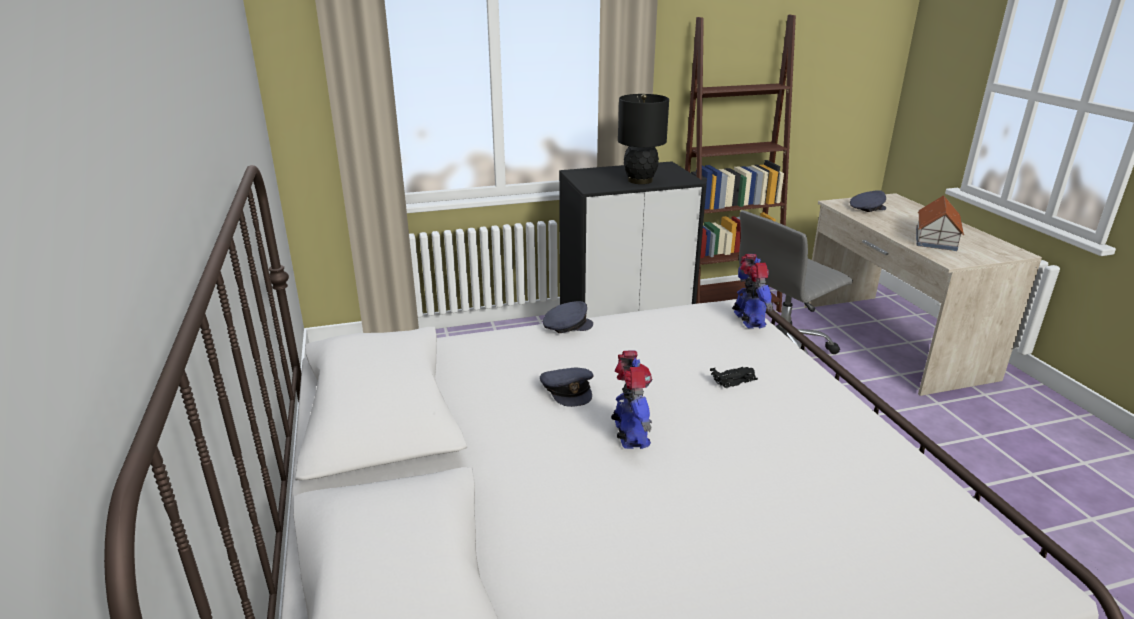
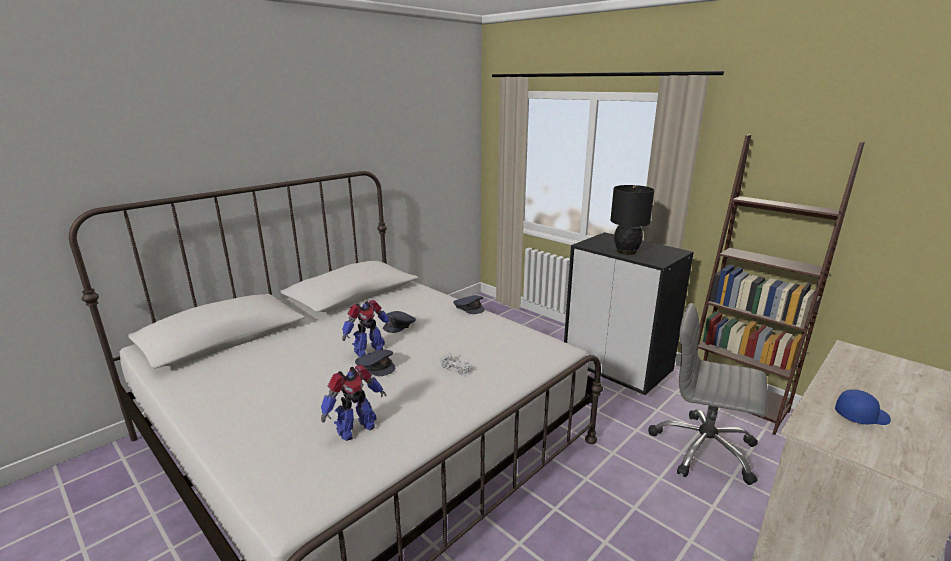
camera: 60 degrees right, 5 degrees down
black toy car [710,367,758,388] -> white toy car [439,353,472,375]
toy robot [732,254,773,329] -> toy robot moved to [321,365,387,441]
grey cap [850,190,886,212] -> grey cap moved to [355,350,395,376]
toy house [916,195,964,251] -> blue cap [835,389,891,425]

